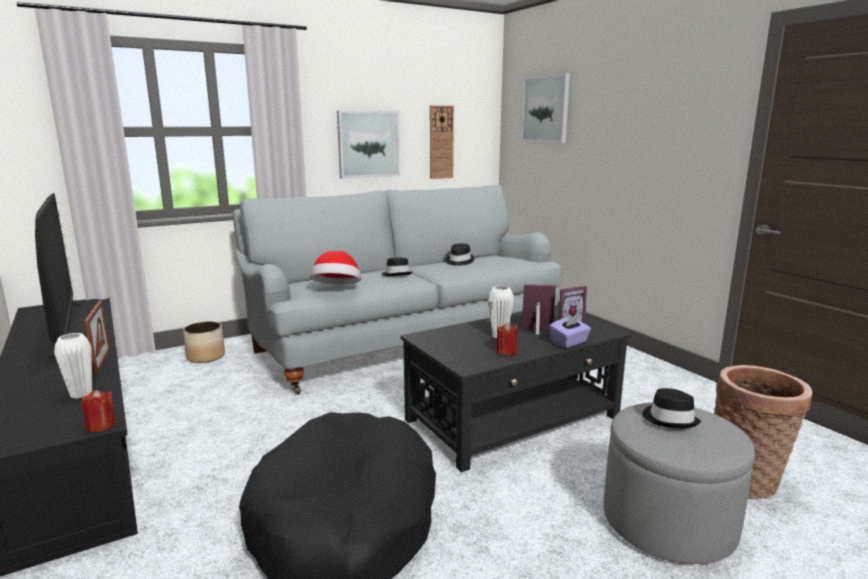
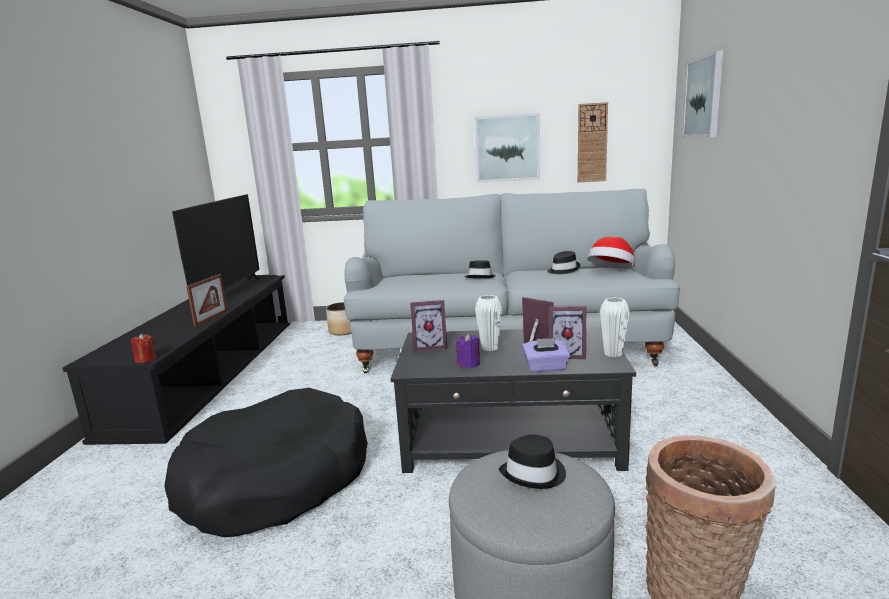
camera: 35 degrees right, 0 degrees up
white vase [54,333,92,399] -> white vase moved to [599,297,630,357]
hat [310,251,361,284] -> hat moved to [587,237,635,269]
red candle [496,322,518,355] -> purple candle [456,333,480,368]
none -> picture frame [410,300,447,352]

